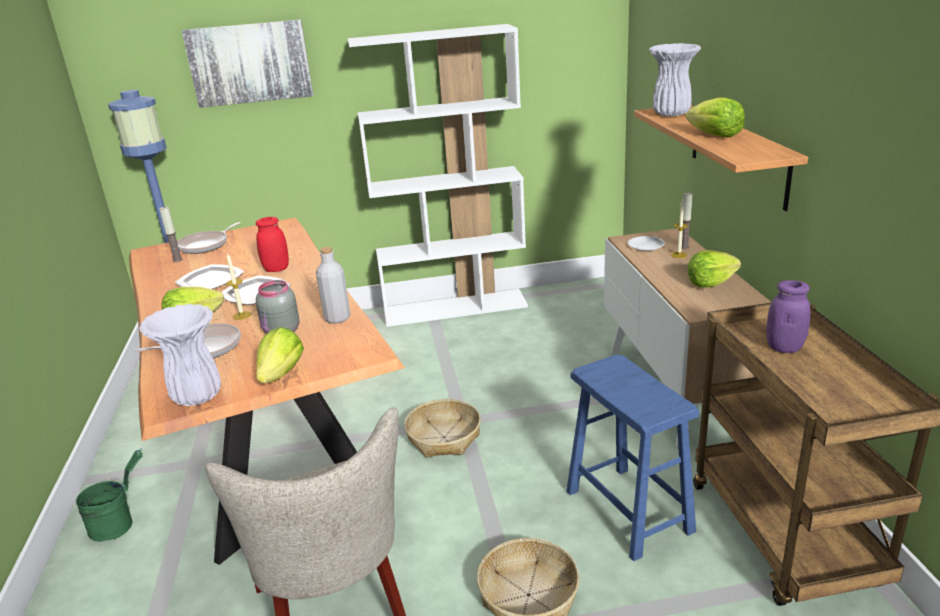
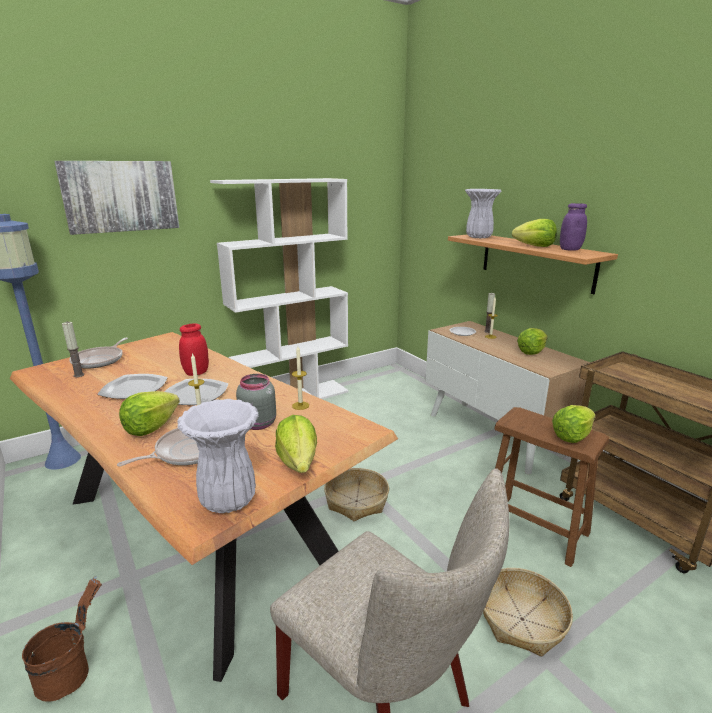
camera: 25 degrees left, 5 degrees down
green bucket [76,448,143,542] -> brown bucket [22,576,102,702]
grey bottle [316,247,350,324] -> candle [292,346,309,410]
blue stool [566,354,699,561] -> brown stool [495,407,609,567]
purple jar [767,280,810,353] -> purple jar moved to [560,203,587,251]
none -> lettuce [552,405,596,443]

